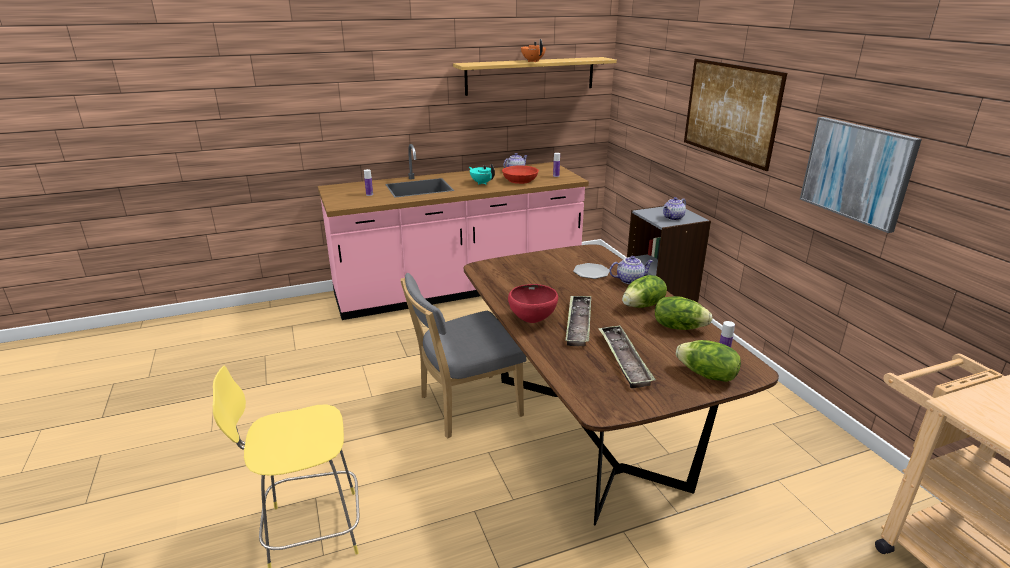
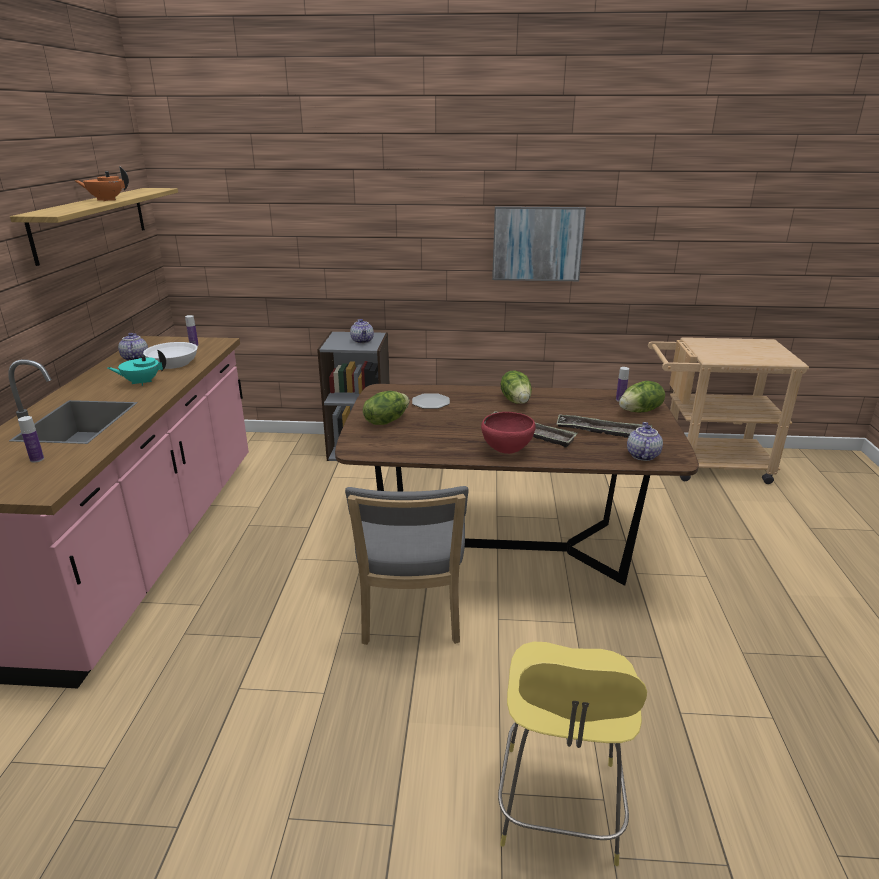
camera: 65 degrees left, 0 degrees up
red bowl [502,166,539,184] -> white bowl [143,342,198,369]
teapot [609,256,653,284] -> teapot moved to [627,422,663,461]
lettuce [655,296,712,330] -> lettuce moved to [363,391,409,425]
picture [684,58,787,171] -> none

